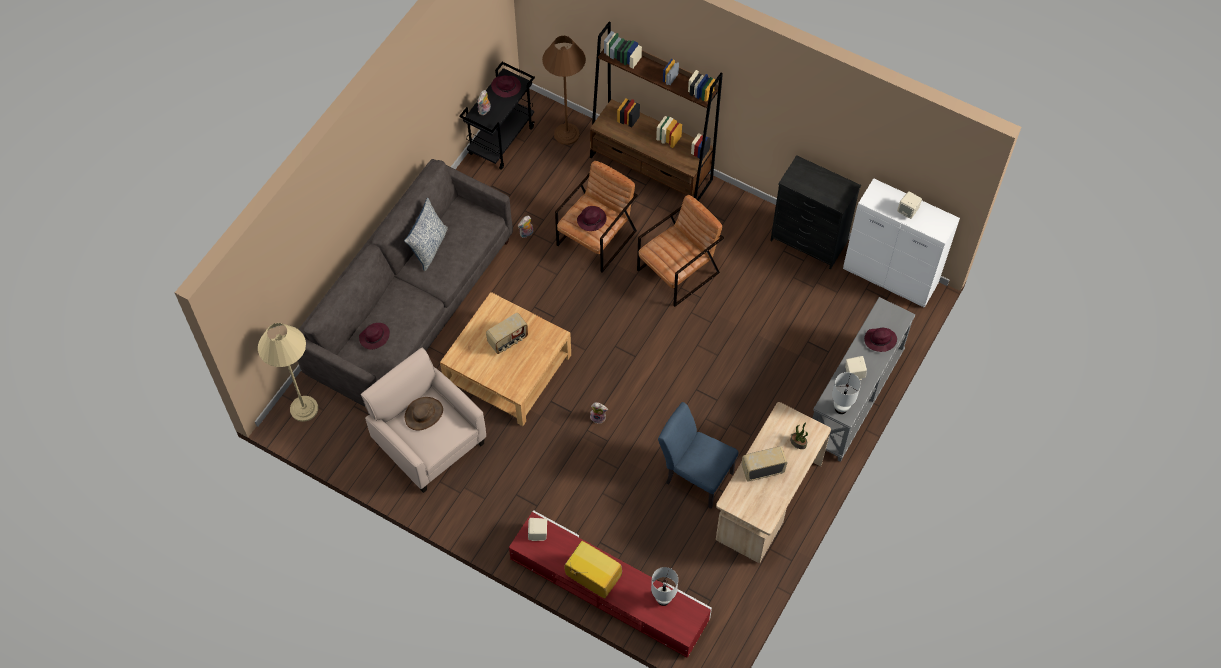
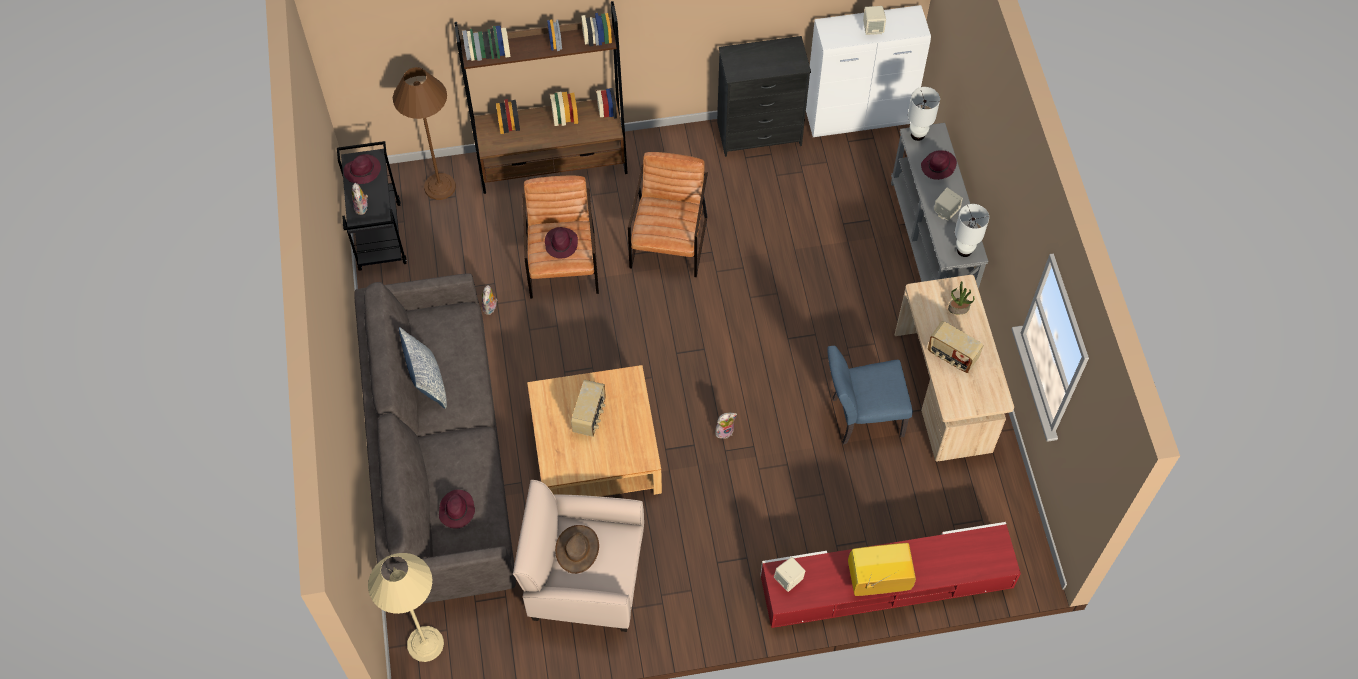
camera: 40 degrees left, 0 degrees up
white table lamp [651,567,678,606] -> white table lamp moved to [908,87,940,141]
radio [742,446,787,481] -> radio turned 90 degrees counterclockwise [928,321,984,373]

